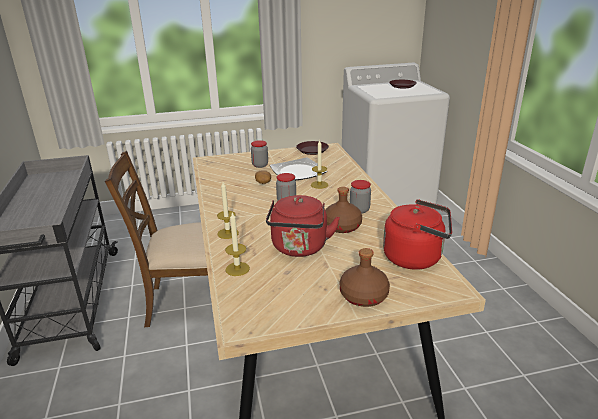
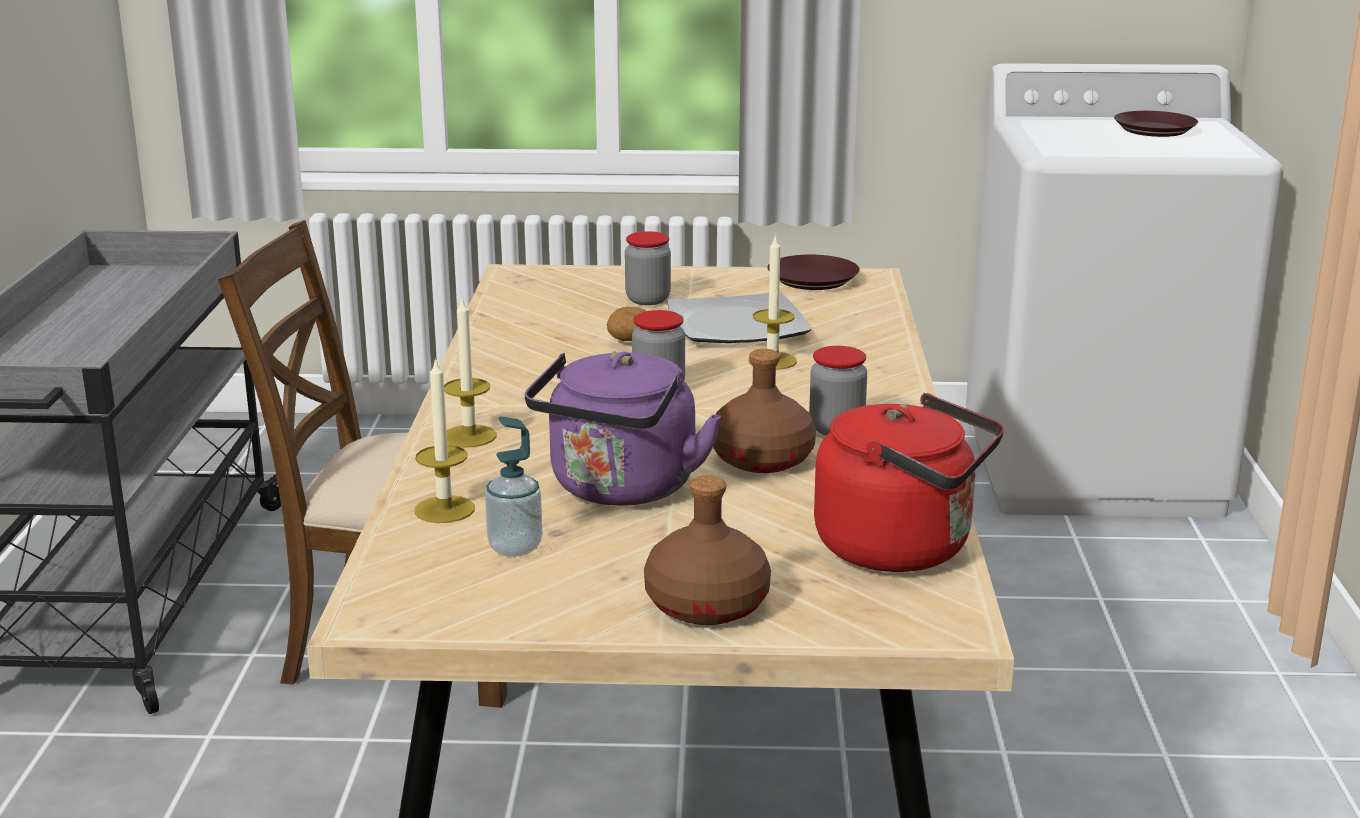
camera: 15 degrees right, 5 degrees down
red kettle [266,195,340,257] -> purple kettle [525,351,722,506]
none -> soap dispenser [485,416,542,557]

